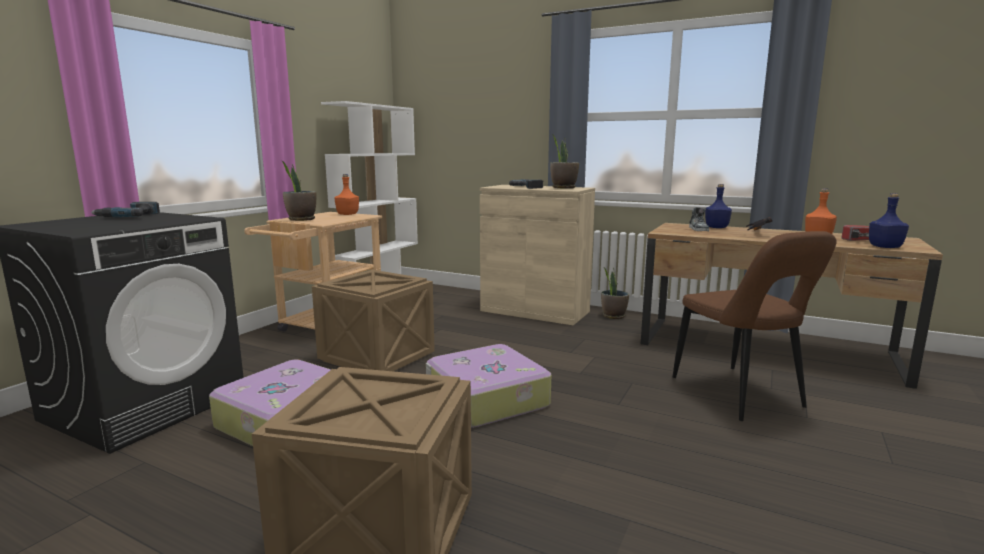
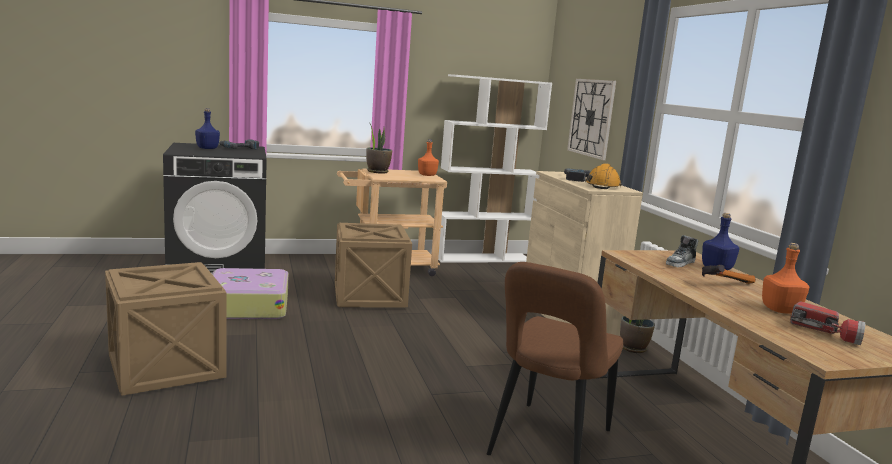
camera: 45 degrees right, 0 degrees up
suitcase [426,344,551,428] -> none
potted plant [550,134,579,189] -> orange hard hat [585,163,622,189]
blue bottle [869,193,909,248] -> blue bottle moved to [195,108,220,149]
none -> wall clock [567,79,616,160]

